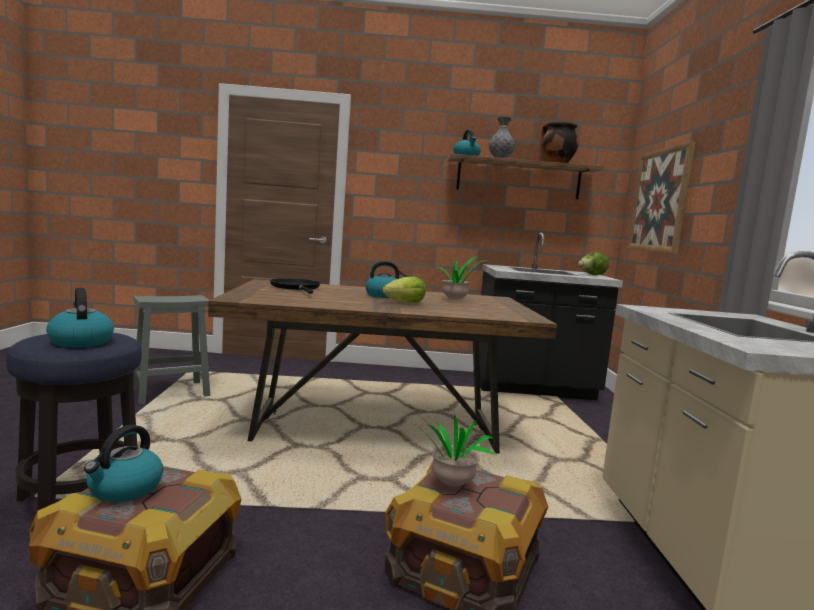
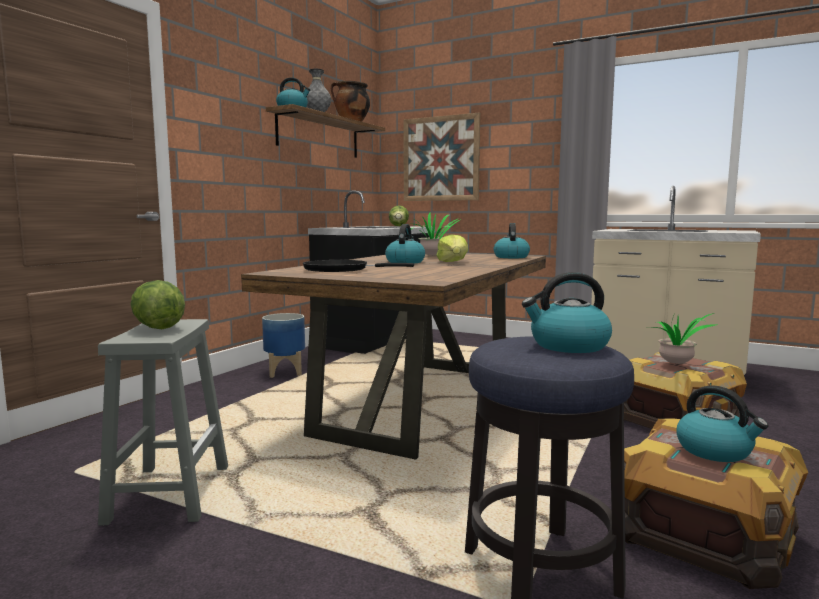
camera: 60 degrees left, 0 degrees up
none -> lettuce [131,280,185,329]
none -> planter [262,313,305,378]
none -> kettle [494,223,530,258]

